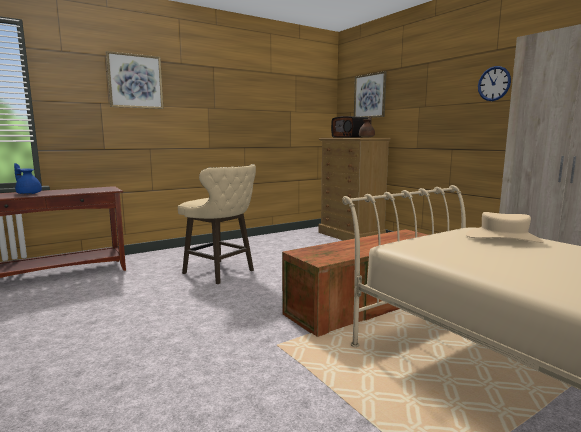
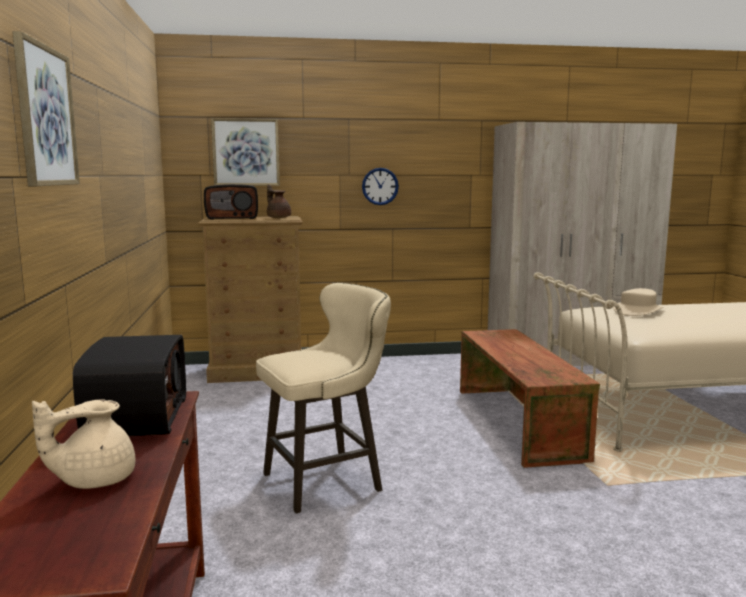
camera: 65 degrees left, 0 degrees up
blue teapot [14,163,42,194] -> beige teapot [32,400,135,489]
wall clock [478,66,511,101] -> wall clock moved to [362,168,399,205]
none -> radio [73,335,186,436]

